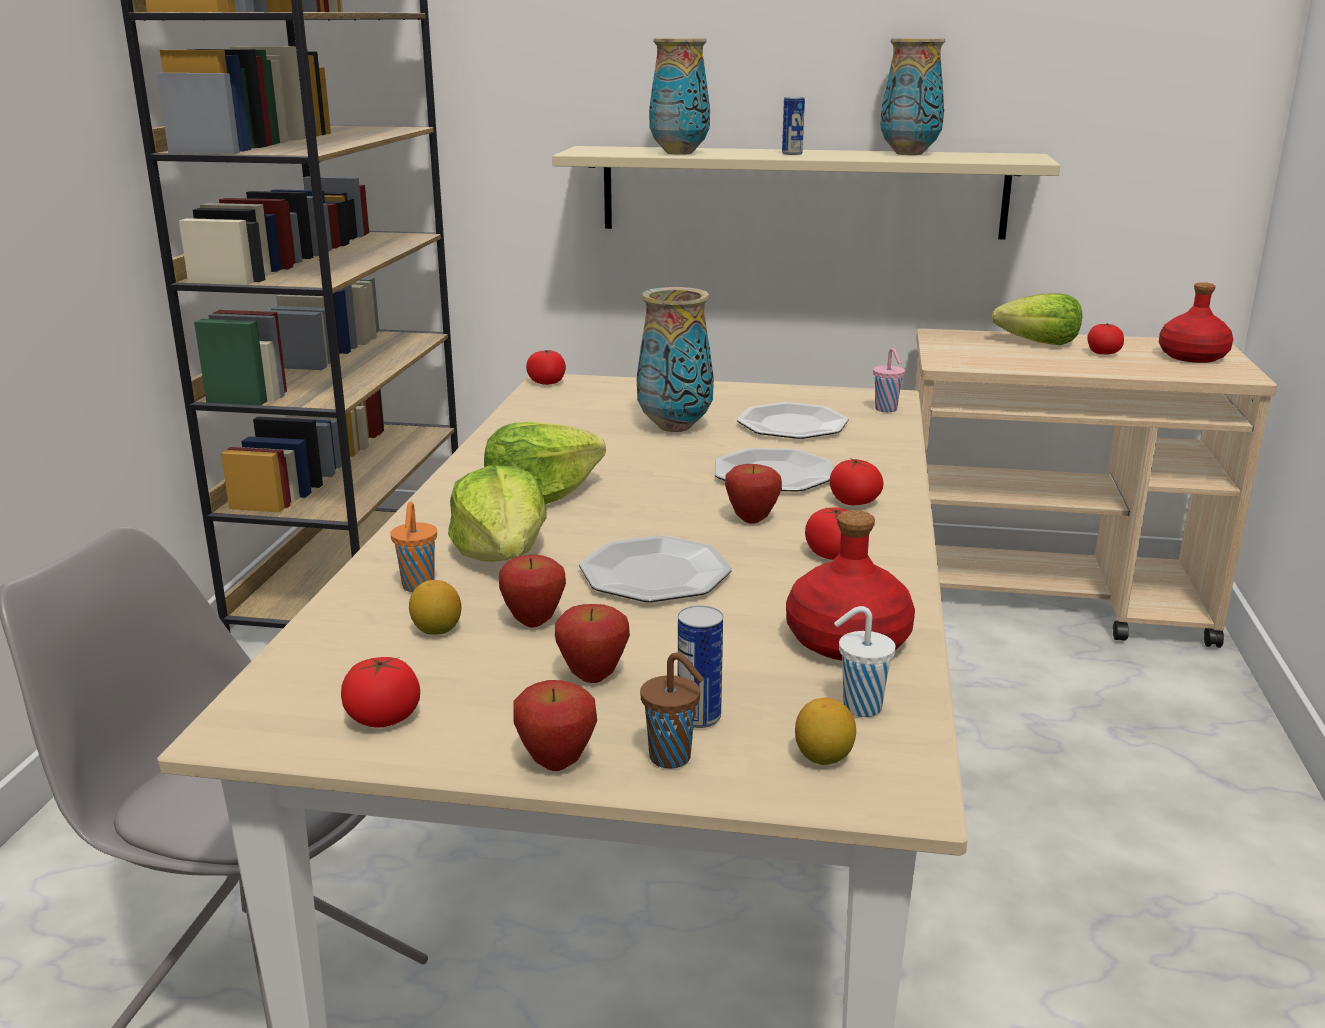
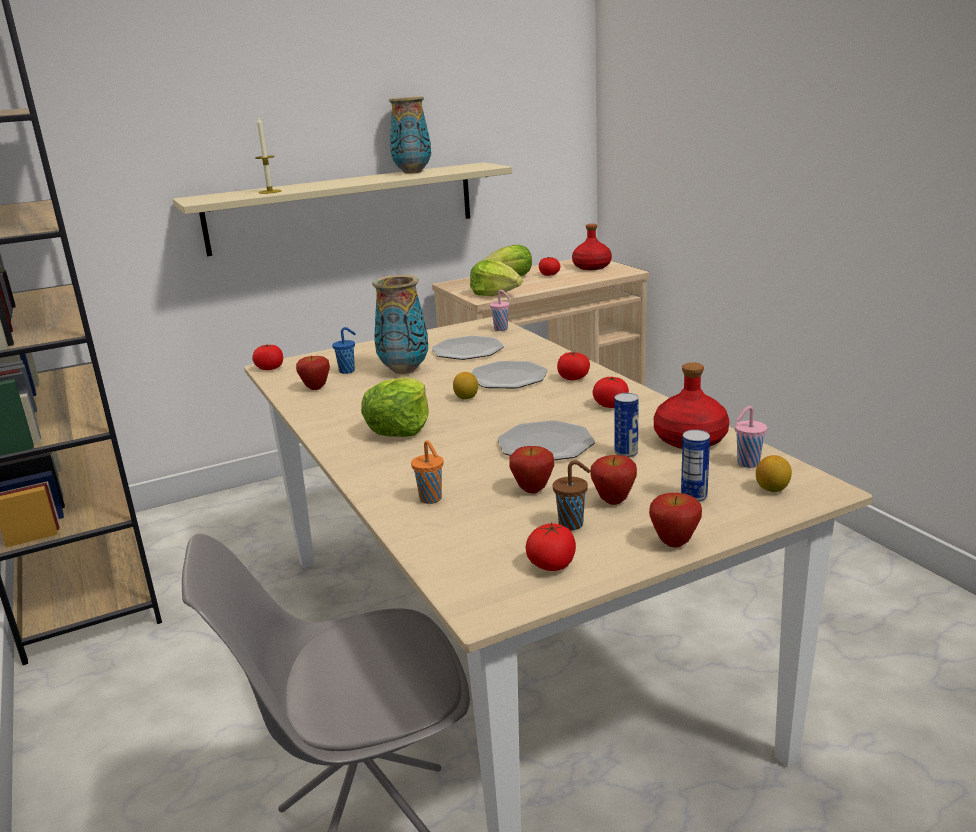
camera: 35 degrees left, 0 degrees up
lemon [409,580,461,635] -> lemon moved to [453,372,478,400]
lettuce [448,465,547,562] -> lettuce moved to [470,260,523,296]
brown cup [640,653,704,769] -> brown cup moved to [553,460,591,530]
vase [649,38,710,155] -> candle [255,116,281,194]
apple [725,464,782,524] -> apple moved to [296,356,330,390]
can [782,97,805,155] -> can moved to [614,393,639,457]
white cup [834,606,896,717] -> pink cup [735,406,767,468]
none -> blue cup [332,327,356,374]

